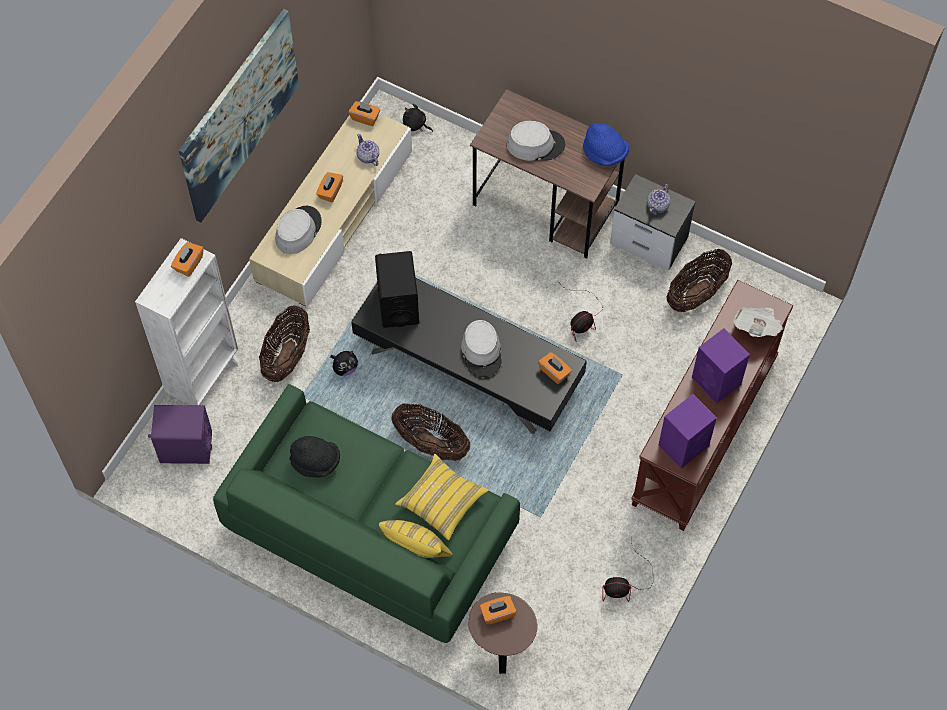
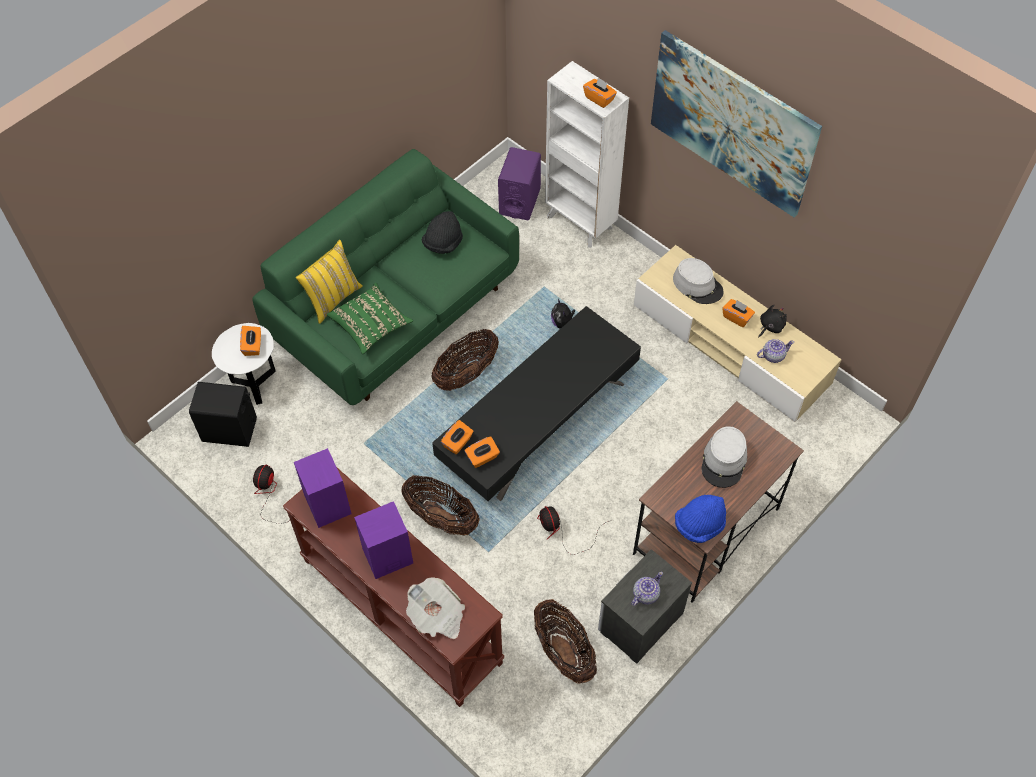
camera: 105 degrees right, 5 degrees down
basket [259,305,310,382] -> basket moved to [401,475,479,536]
orange tissue box [349,101,380,126] -> orange tissue box moved to [441,420,474,454]
black speaker [375,251,419,328] -> black speaker moved to [189,382,257,447]
yellow pillow [395,454,489,541] -> green pillow [327,283,413,354]
black plush toy [403,104,433,132] -> black plush toy moved to [758,305,787,338]
grey hat [461,320,502,377] -> none
brown side table [468,592,538,674] -> white side table [212,323,276,405]
teapot [647,184,671,214] -> teapot turned 90 degrees clockwise [631,572,663,606]

